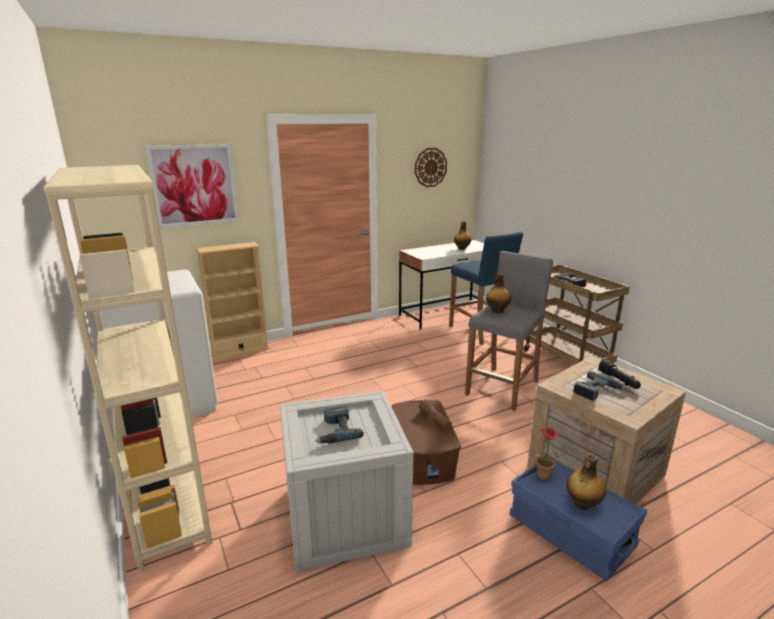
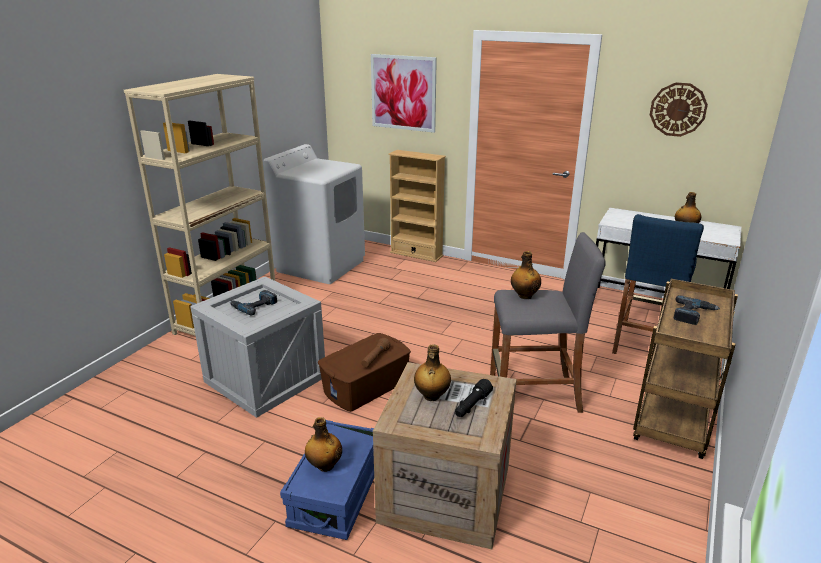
camera: 55 degrees right, 5 degrees up
potted plant [534,427,568,480] -> none
power drill [573,371,628,400] -> bottle [414,345,451,401]

